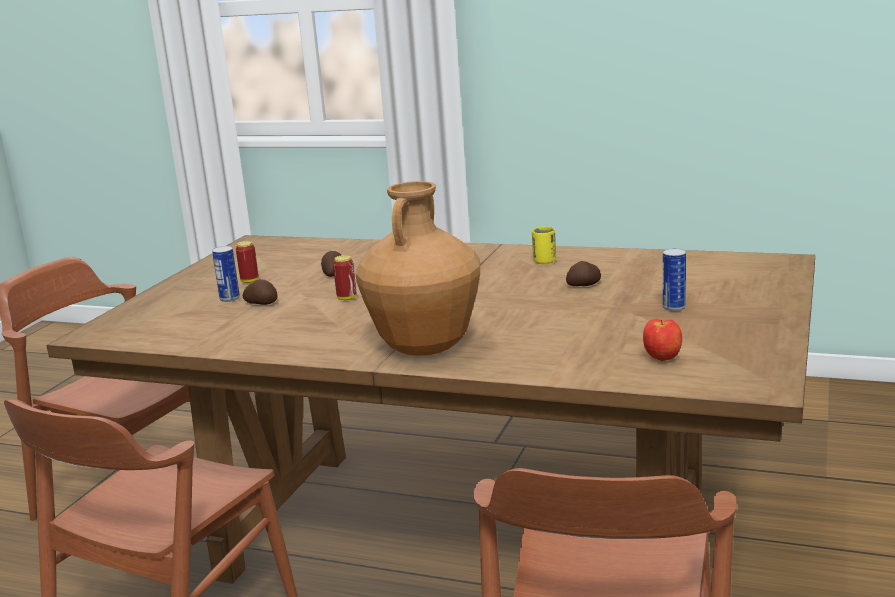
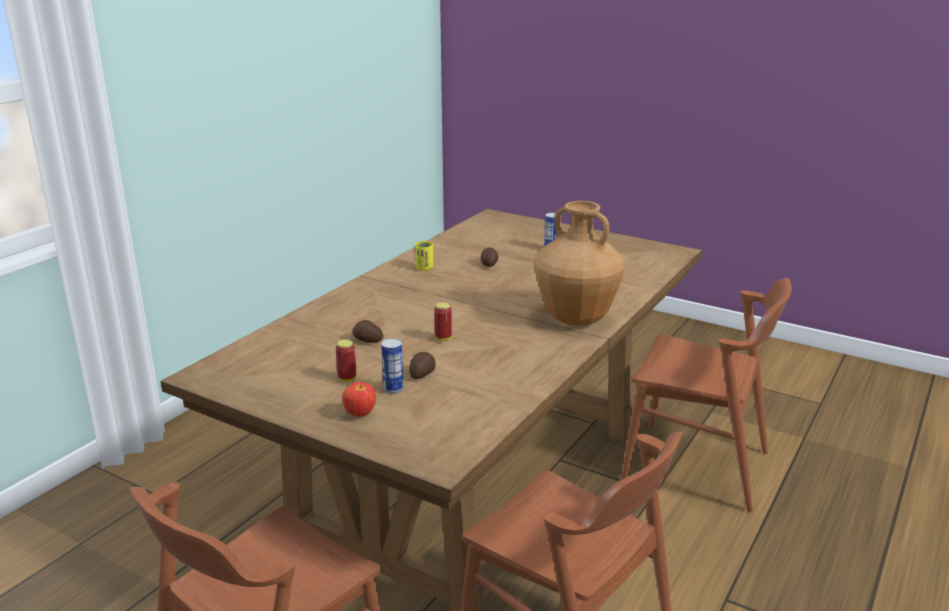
camera: 80 degrees left, 5 degrees up
apple [643,319,682,361] -> apple moved to [342,382,376,417]

